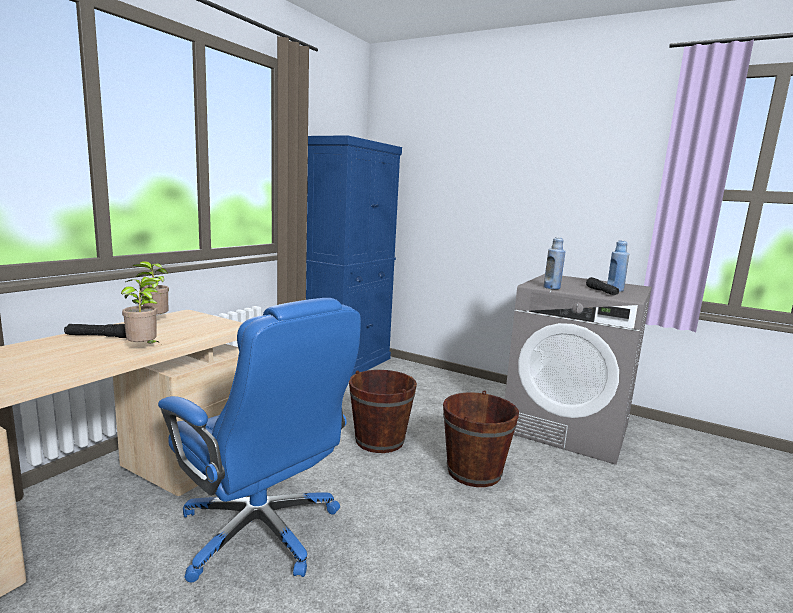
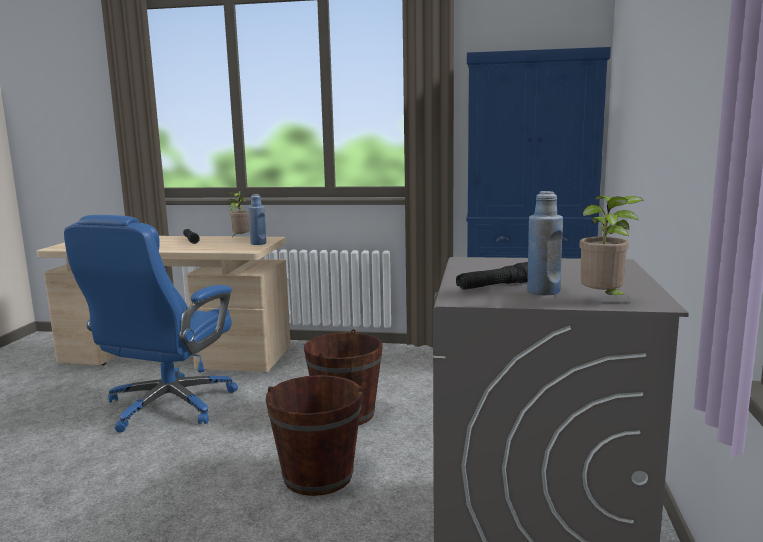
camera: 70 degrees right, 0 degrees up
potted plant [121,278,161,344] -> potted plant moved to [580,195,643,300]
blue bottle [544,237,565,289] -> blue bottle moved to [248,194,266,245]

